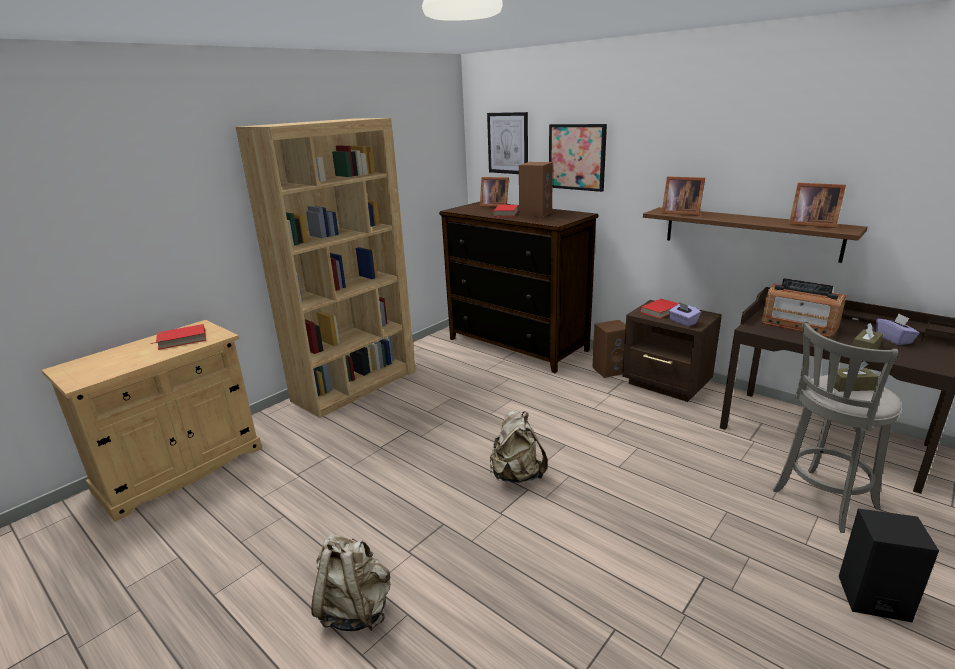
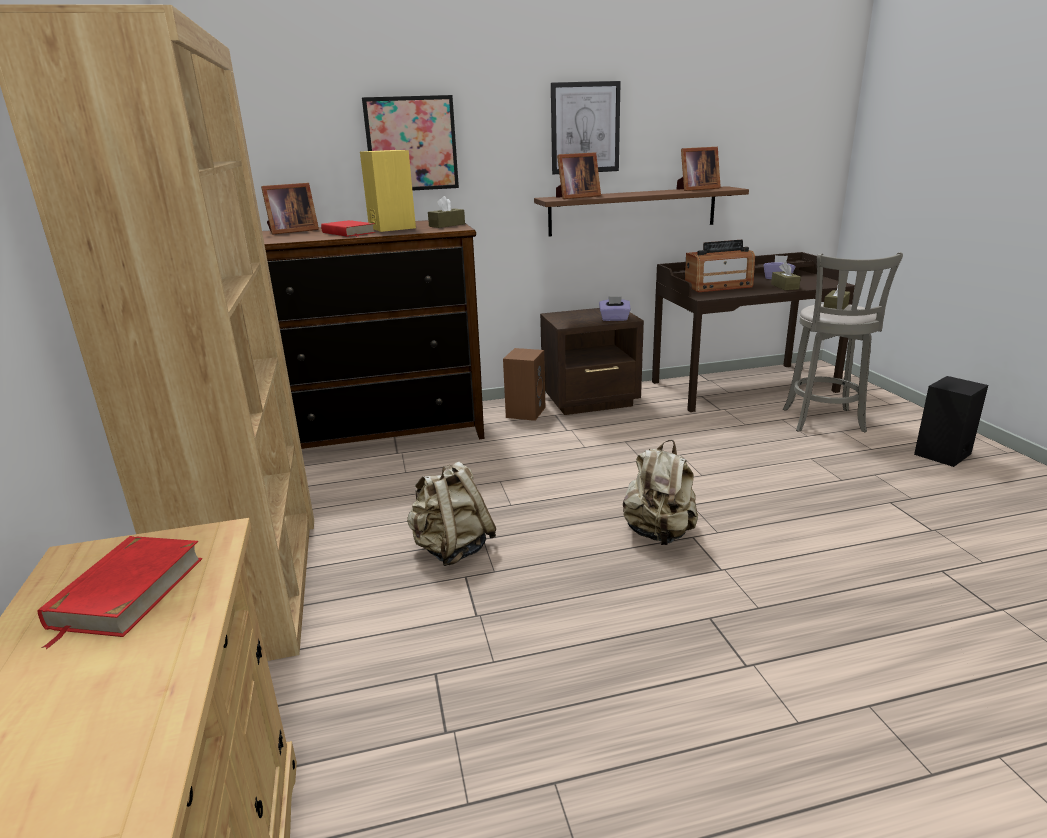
camera: 55 degrees left, 0 degrees up
beige backpack [311,535,391,631] -> beige backpack moved to [407,462,496,566]
picture [487,112,528,174] -> picture moved to [551,81,621,174]
brown speaker [519,162,553,218] -> yellow speaker [360,150,416,232]
red book [640,299,679,319] -> none
none -> brown tissue box [428,196,465,228]

